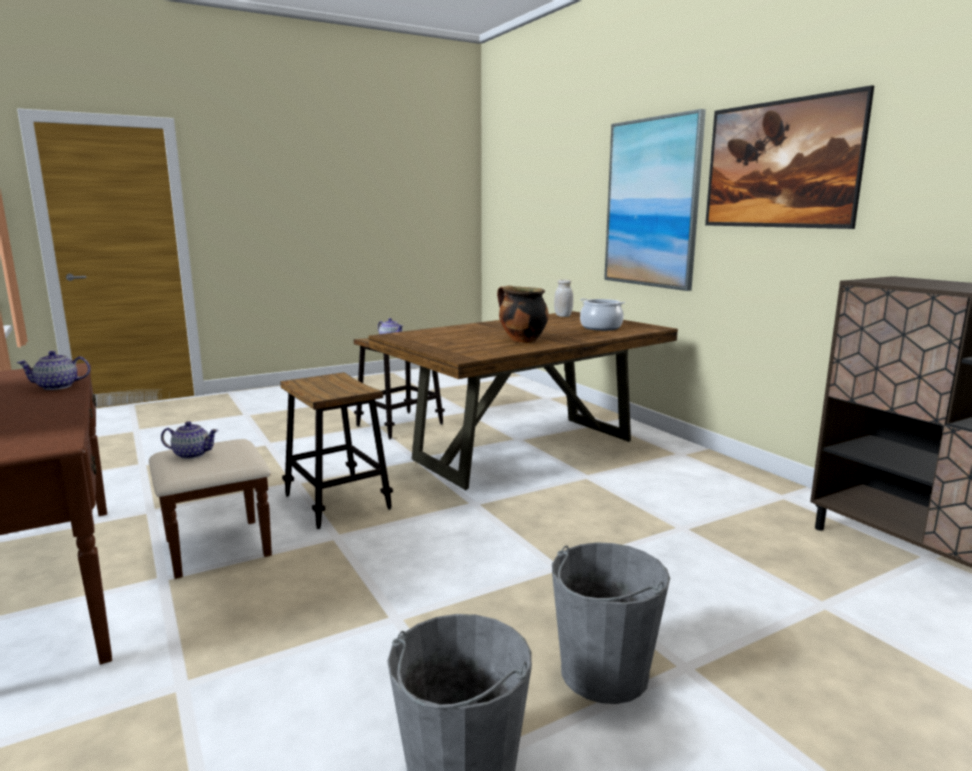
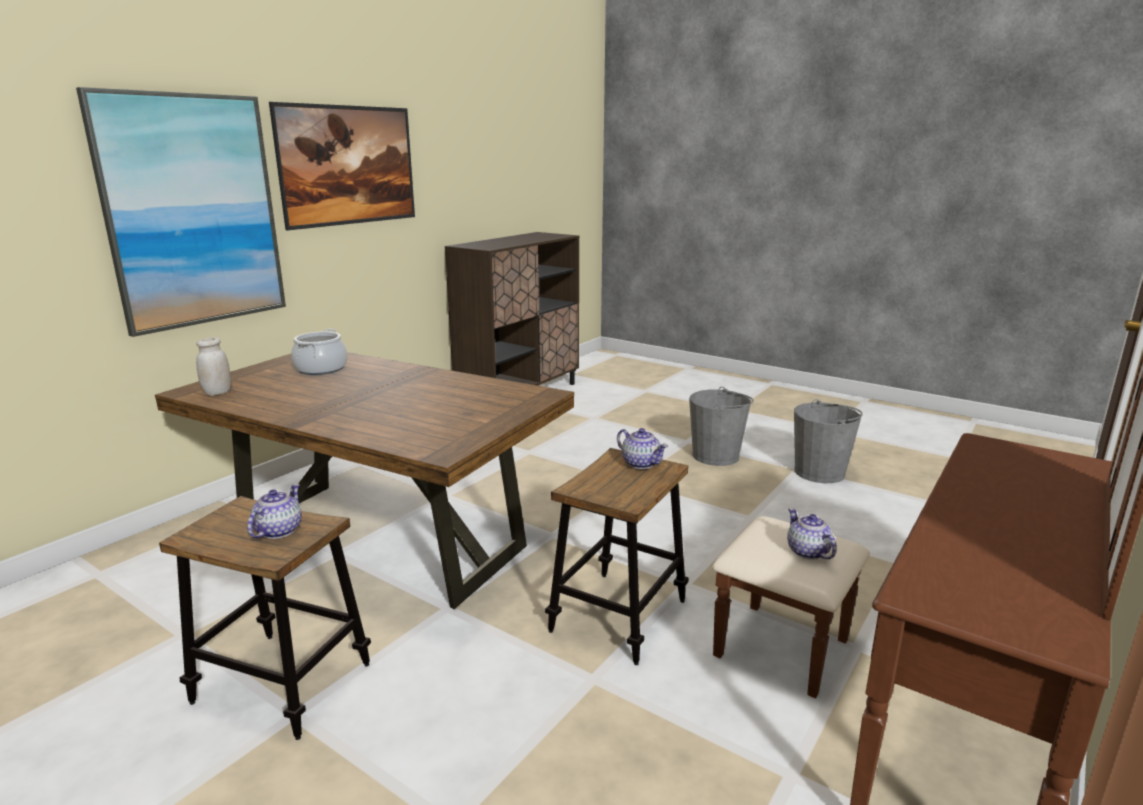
camera: 115 degrees left, 5 degrees up
teapot [17,351,90,390] -> teapot moved to [617,428,668,469]
cooking pot [497,286,549,343] -> none

